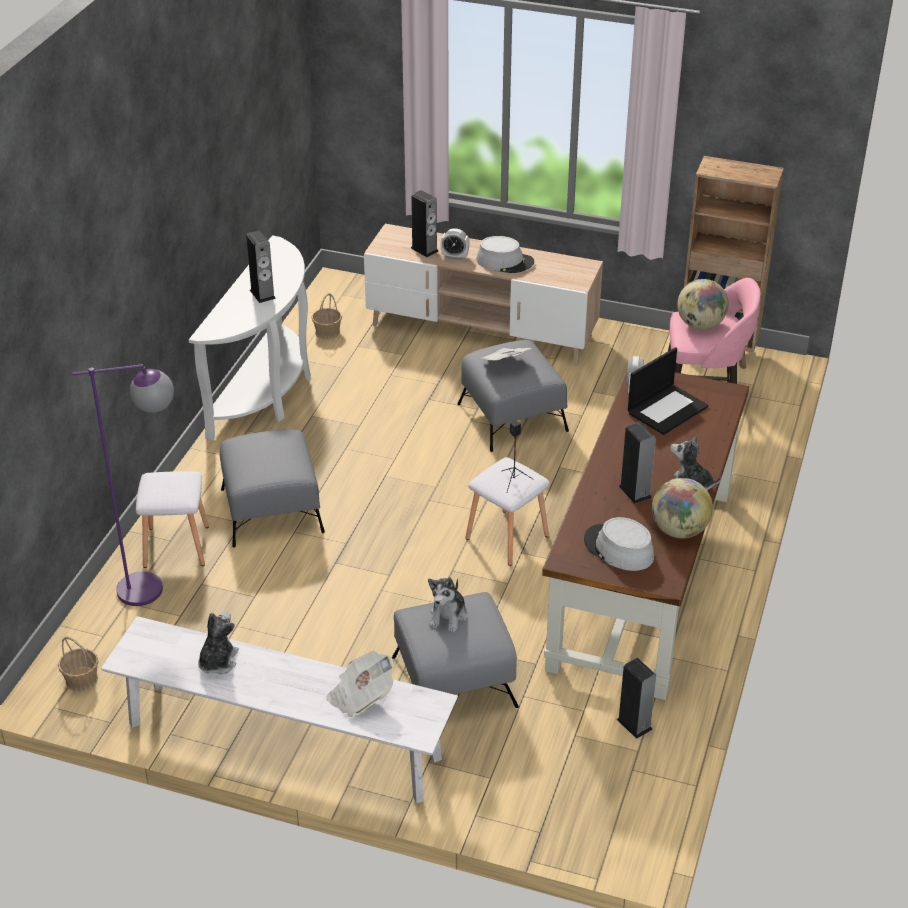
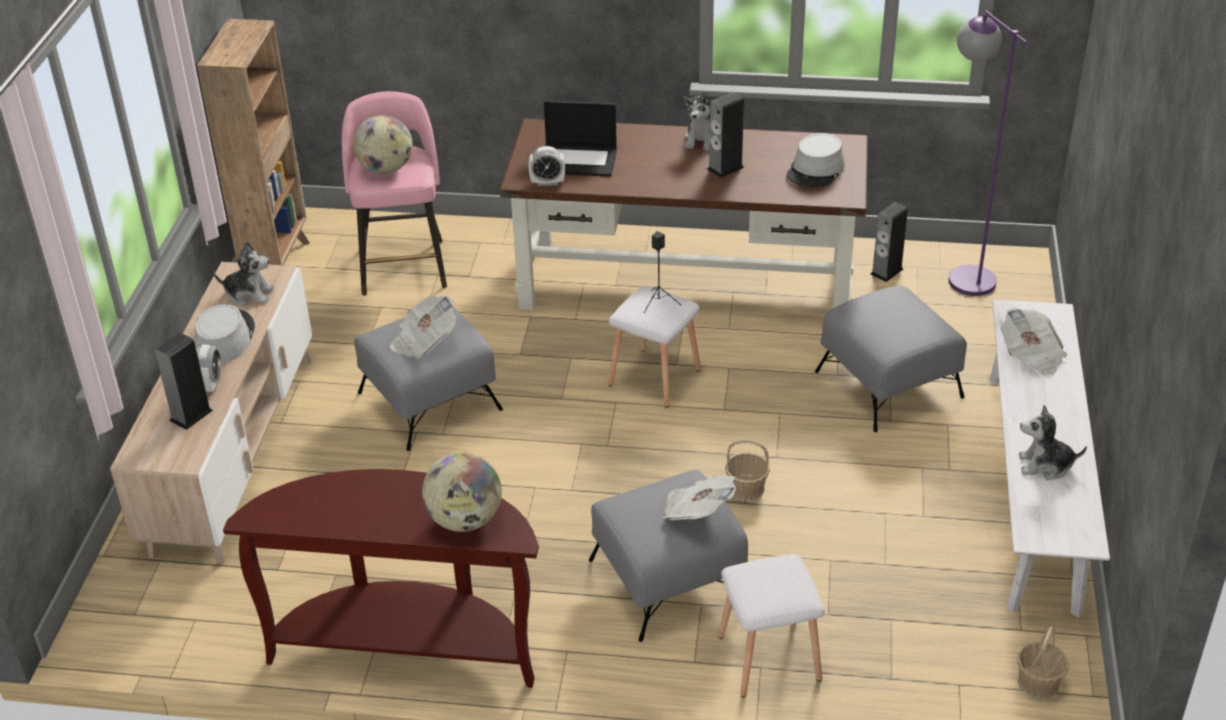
camera: 100 degrees left, 0 degrees up
purple floor lamp [72,364,174,606] -> purple floor lamp moved to [949,11,1027,296]
white console table [189,235,311,441] -> brown console table [223,469,539,688]
speaker [246,231,276,303] -> none
basket [311,293,342,340] -> basket moved to [725,439,770,501]
plush toy [428,577,467,632] -> plush toy moved to [214,241,274,306]
laptop [628,347,708,435] -> laptop turned 150 degrees clockwise [544,100,617,177]
globe [652,478,713,538] -> globe moved to [422,452,502,532]
none -> newspaper [663,475,736,520]

